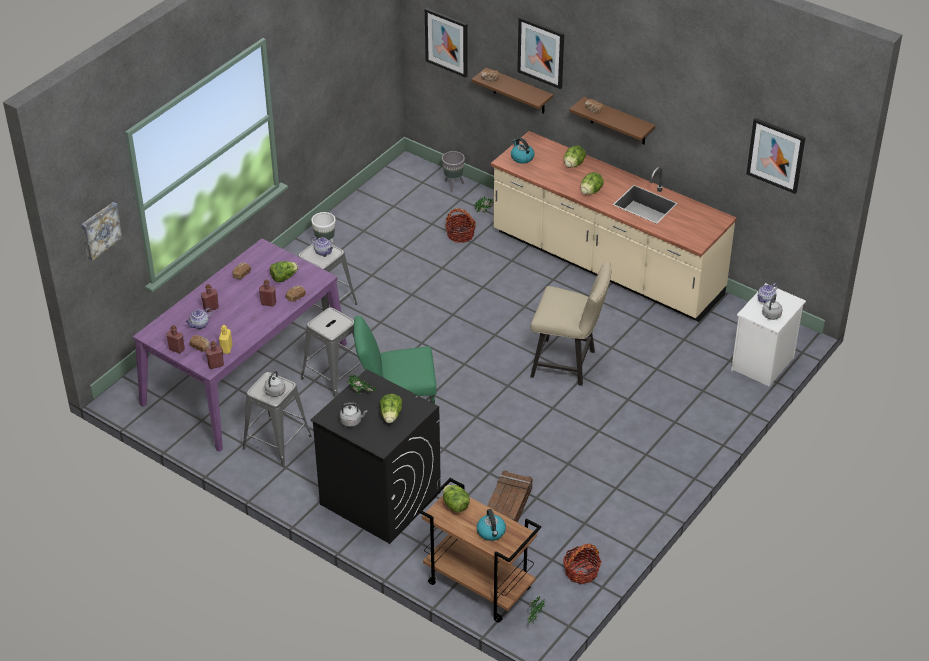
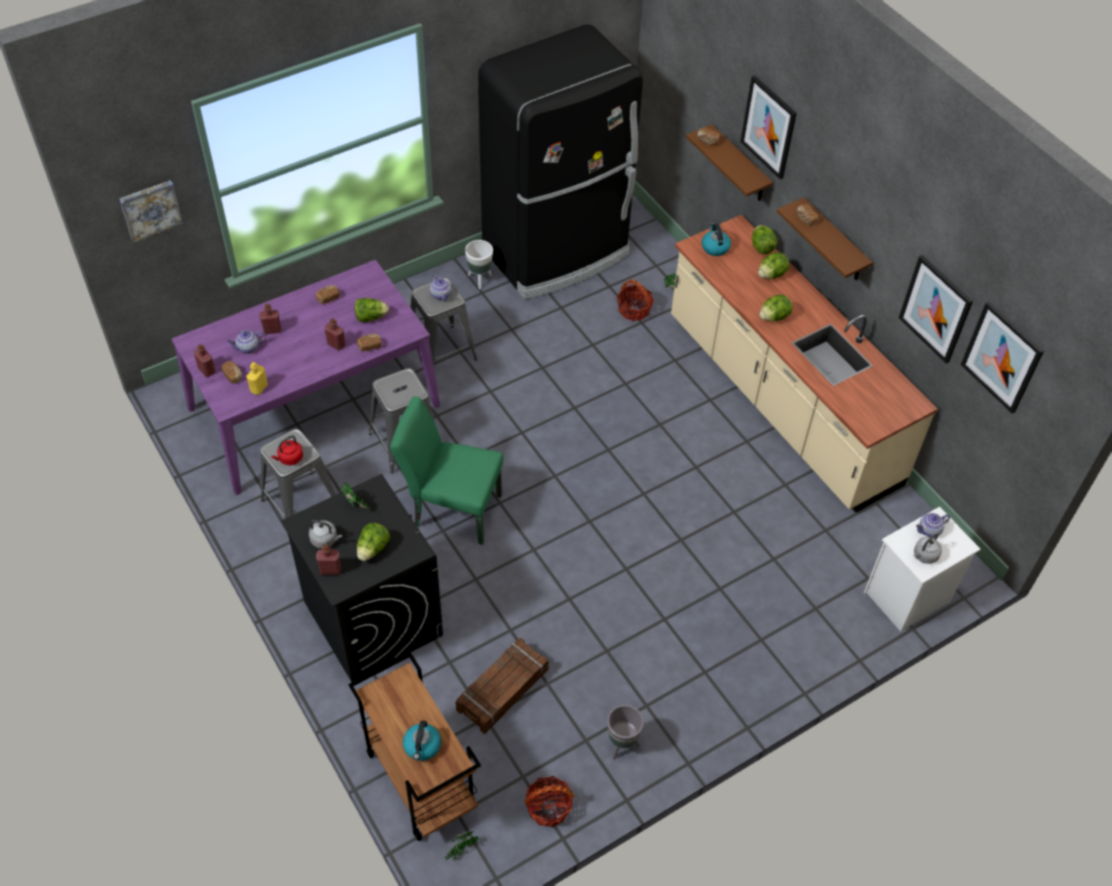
camera: 20 degrees right, 10 degrees up
red bottle [206,341,224,369] -> red bottle moved to [316,545,341,575]
grey kettle [264,370,285,397] -> red kettle [271,435,303,465]
picture [425,8,468,78] -> picture moved to [899,255,973,364]
grey planter [442,151,465,193] -> grey planter moved to [607,705,644,759]
lettuce [443,485,470,513] -> lettuce moved to [752,225,777,254]
beige chair [530,262,611,386] -> none
none -> black fridge [478,24,643,299]

